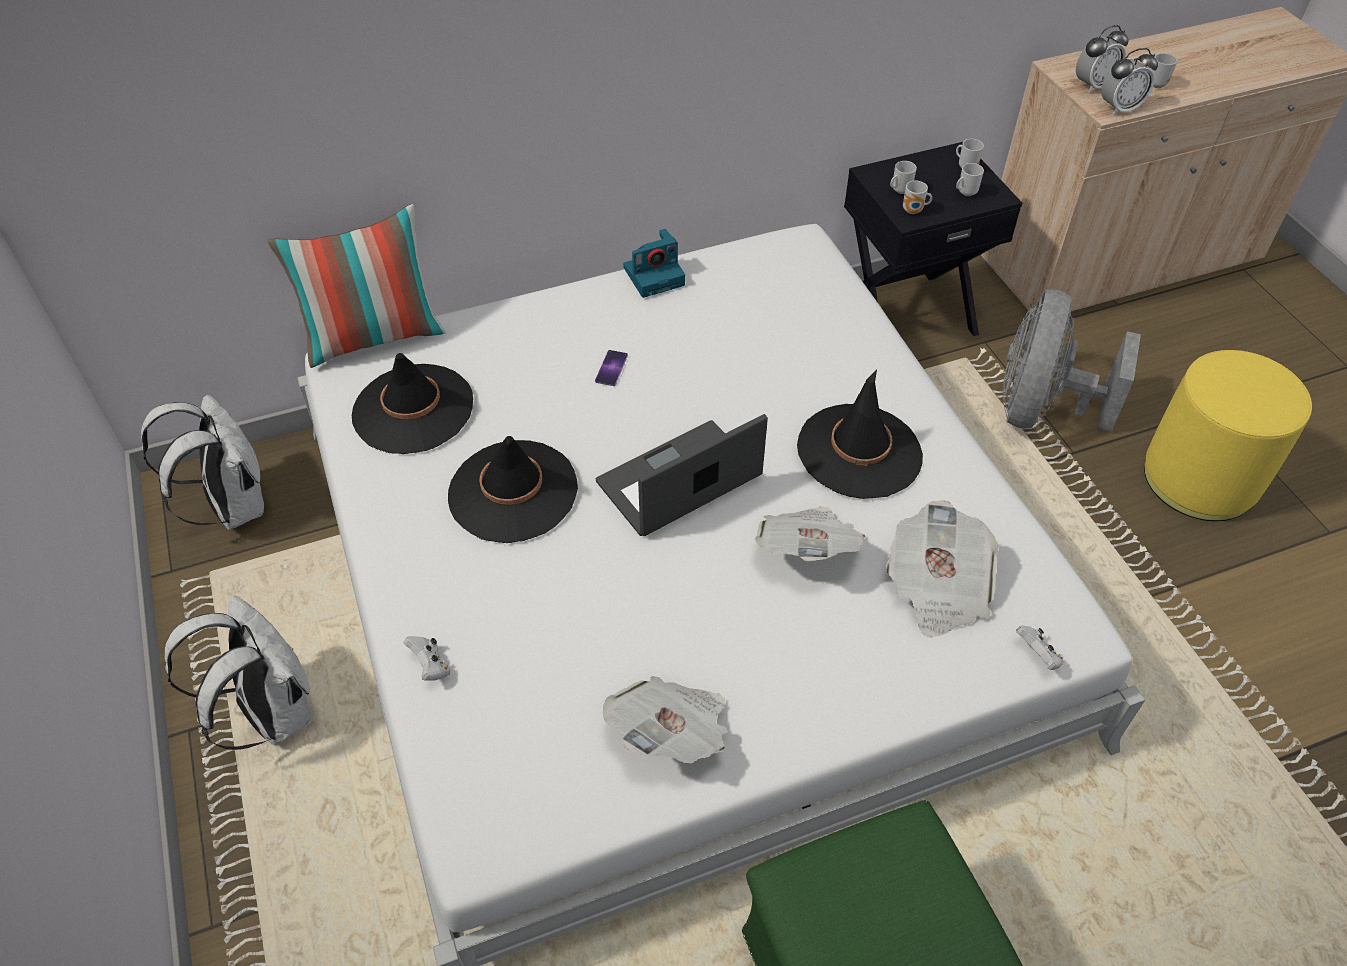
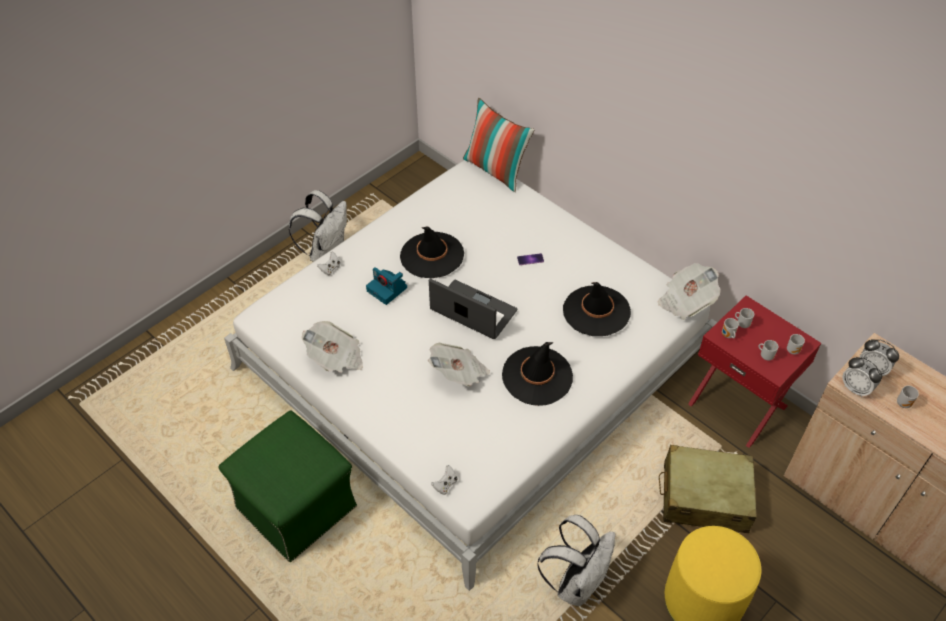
camera: 65 degrees right, 0 degrees up
white backpack [141,395,264,530] -> white backpack moved to [537,515,615,606]
black hat [352,353,473,454] -> black hat moved to [563,282,631,336]
camera [623,229,685,298] -> camera moved to [366,267,407,305]
black nightstand [844,142,1022,336] -> red nightstand [688,296,821,448]
newspaper [886,500,999,638] -> newspaper moved to [658,263,721,320]
grey fan [1003,290,1141,431] -> beige suitcase [659,445,757,533]

